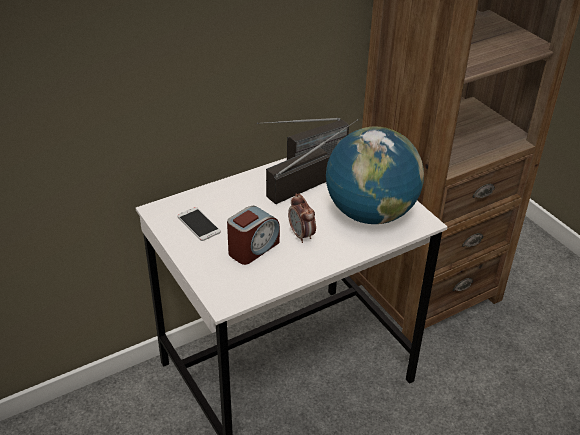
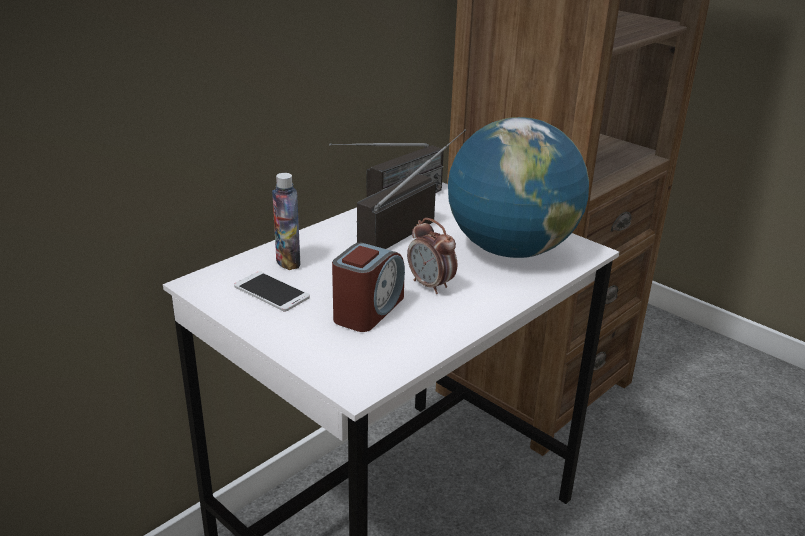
camera: 15 degrees left, 10 degrees down
none -> bottle [272,173,300,270]

